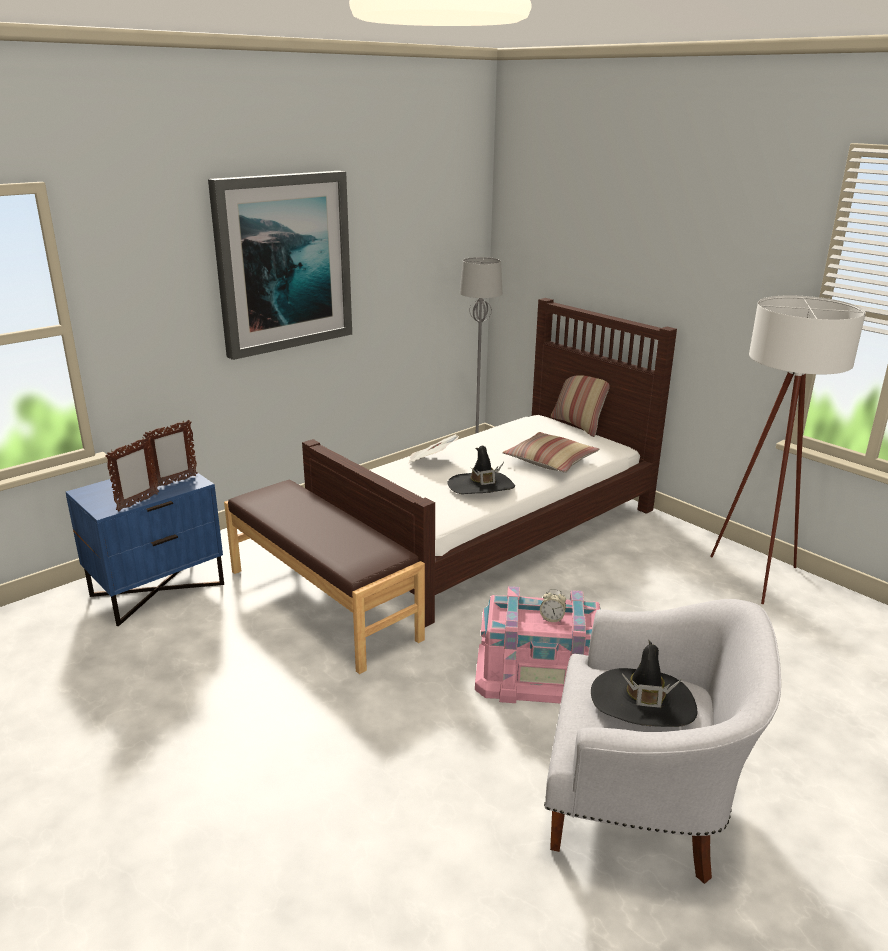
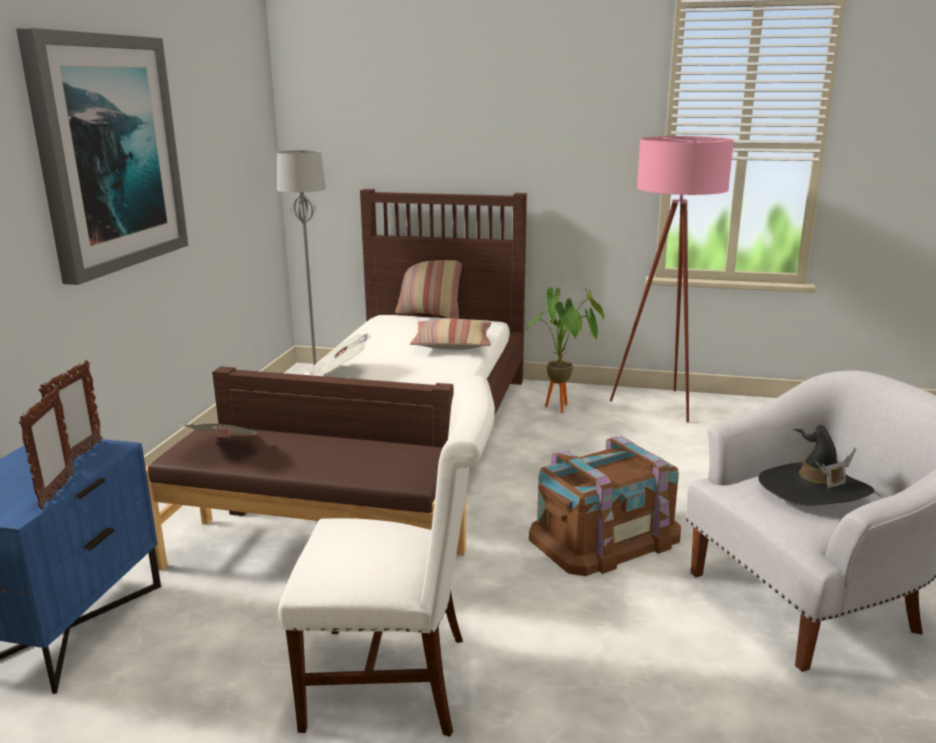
camera: 35 degrees left, 5 degrees down
black hat [447,446,515,494] -> none
pink storage box [475,586,600,704] -> brown storage box [529,436,681,576]
alarm clock [540,589,566,623] -> none
white floor lamp [710,296,866,604] -> pink floor lamp [610,136,734,422]
none -> newspaper [179,423,260,437]
none -> white chair [278,375,495,737]
none -> potted plant [524,287,604,413]

